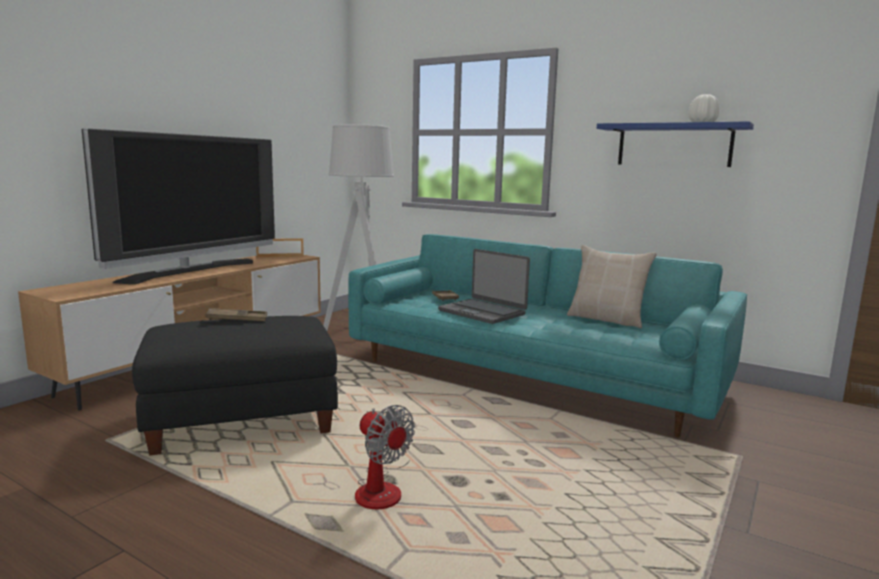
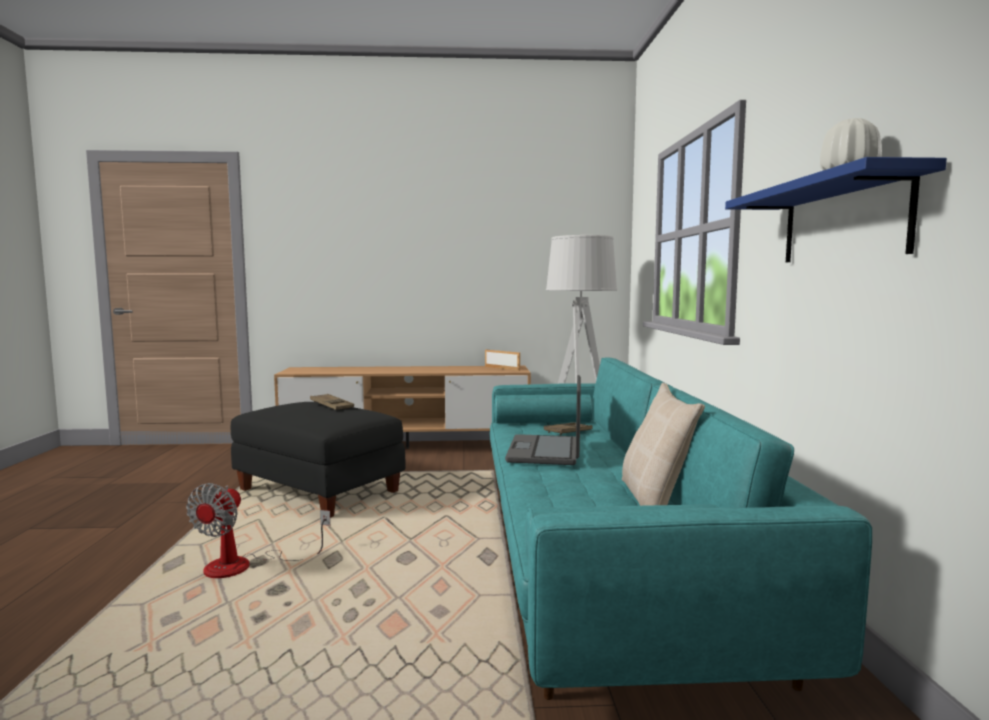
camera: 55 degrees right, 5 degrees down
television [82,129,275,284] -> none

